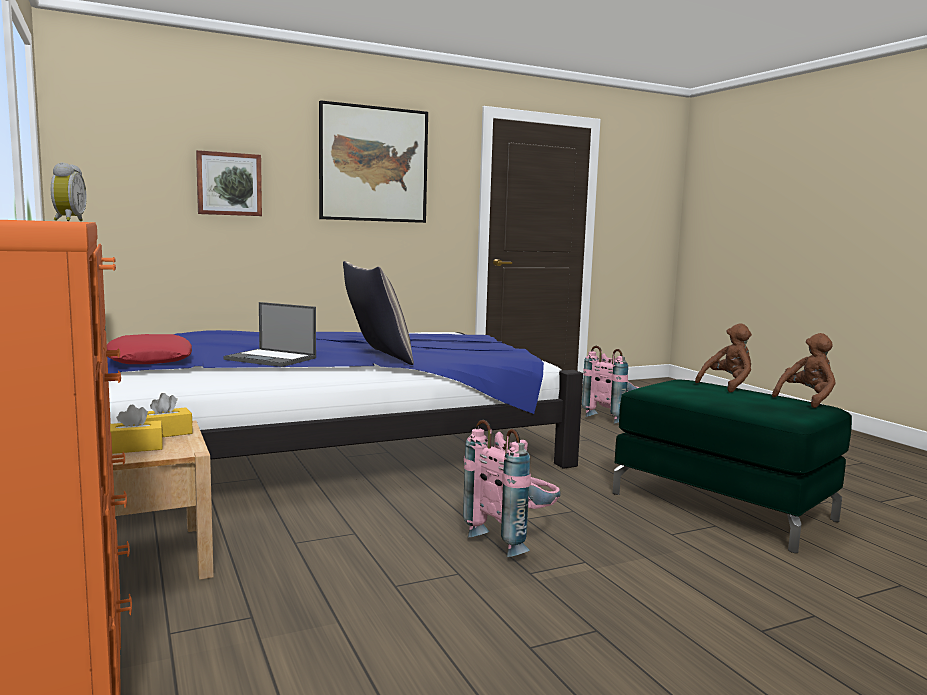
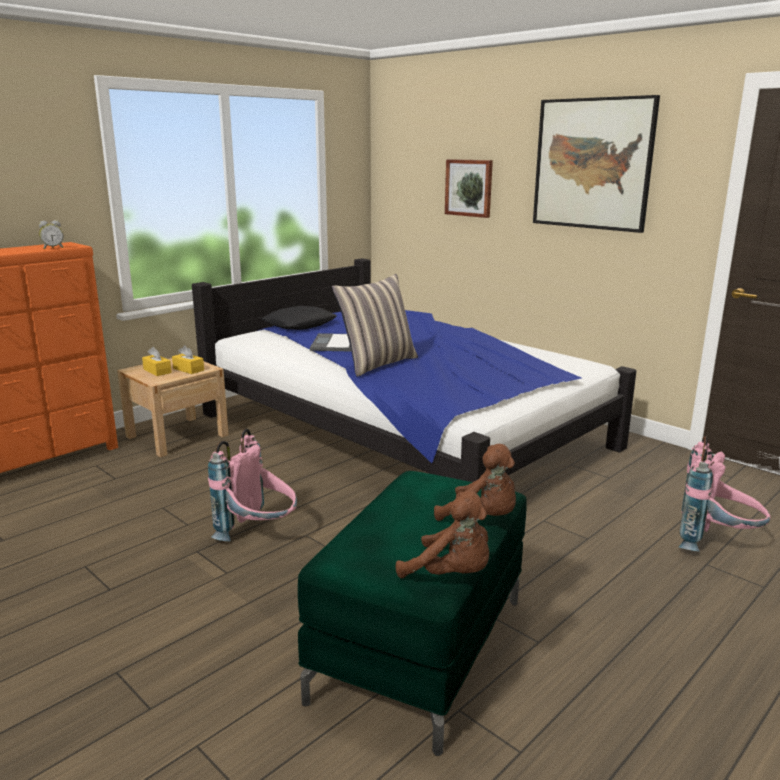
camera: 70 degrees right, 10 degrees up
red pillow [107,334,192,364] -> black pillow [262,306,337,330]

